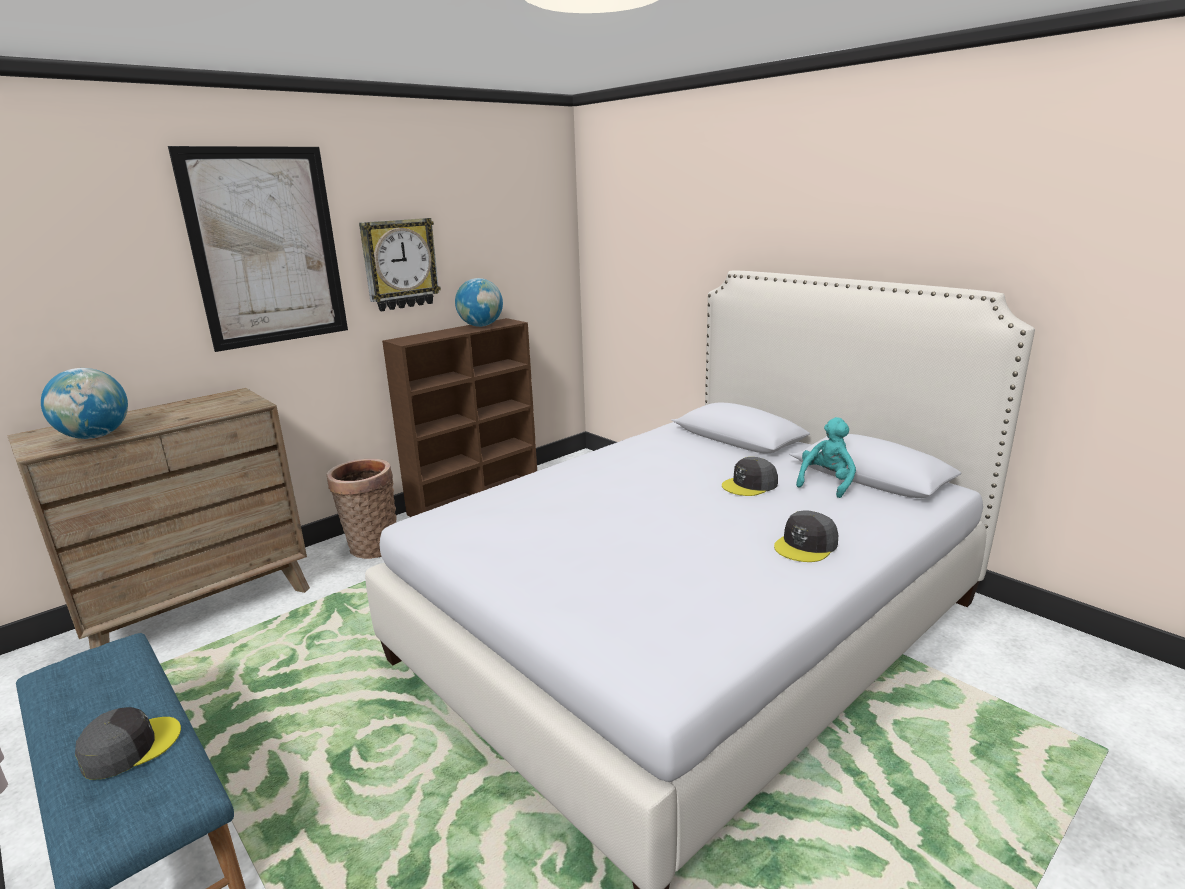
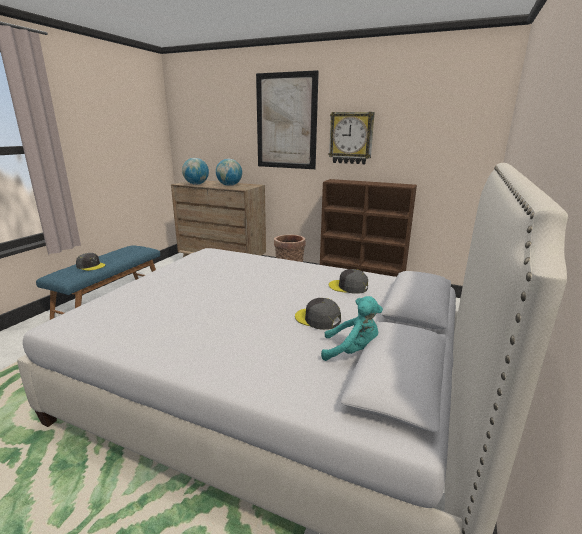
camera: 65 degrees right, 0 degrees up
globe [455,278,503,327] -> globe moved to [216,159,242,186]
grey cap [774,510,838,562] -> grey cap moved to [329,269,368,294]

